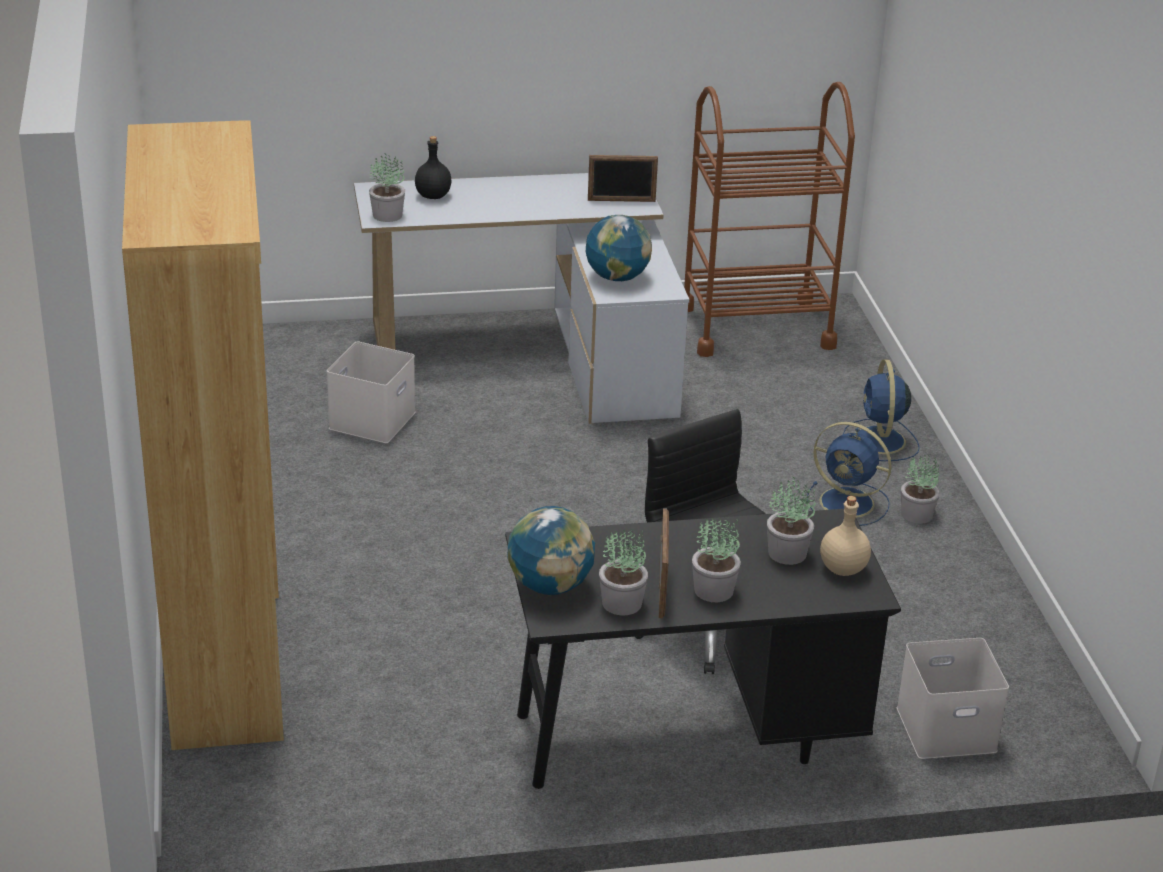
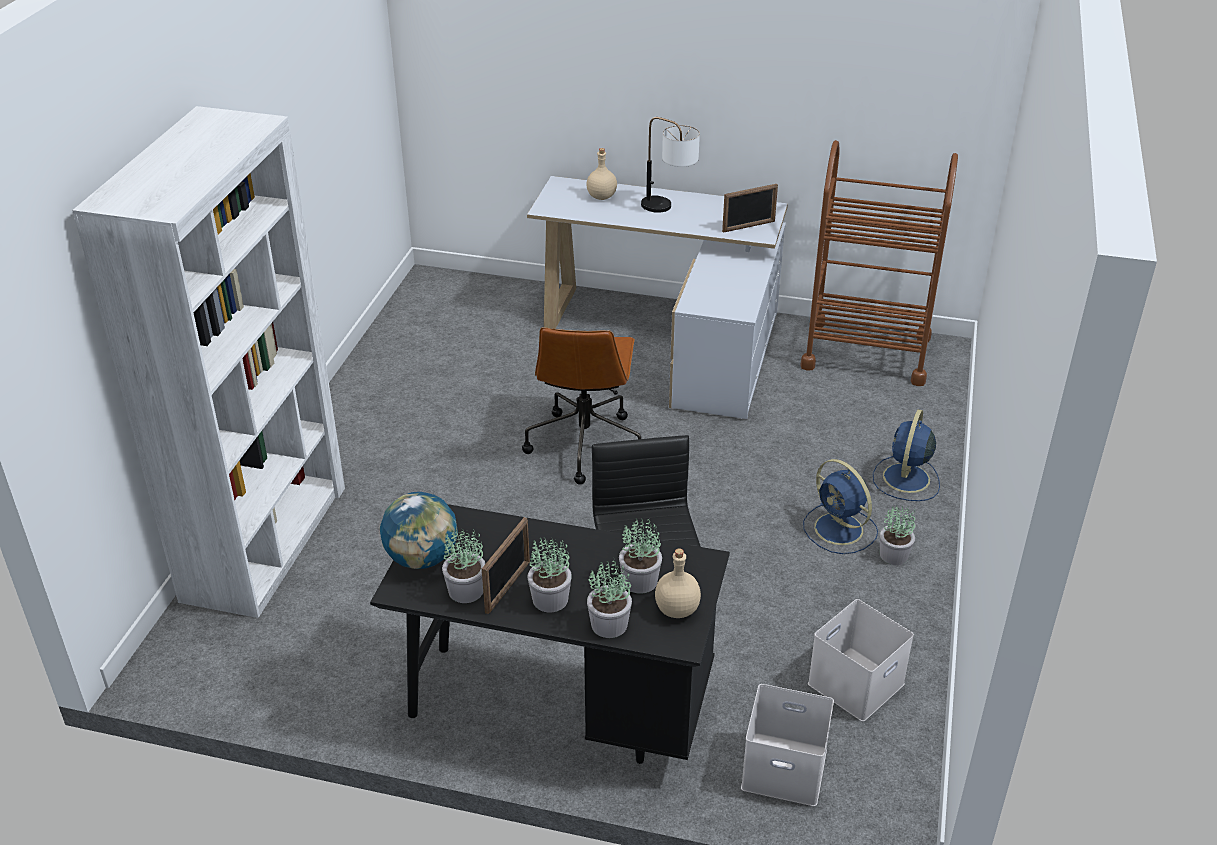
camera: 25 degrees right, 5 degrees up
brown bookcase [122,120,284,750] -> white bookcase [72,106,345,618]
white storage box [327,341,416,443] -> white storage box moved to [808,599,914,721]
potted plant [369,153,405,222] -> potted plant moved to [587,558,632,638]
black bottle [415,136,452,199] -> beige bottle [586,148,617,200]
globe [586,215,652,281] -> none
picture frame [588,155,658,202] -> picture frame turned 45 degrees counterclockwise [722,184,778,233]
none -> brown office chair [522,327,641,485]
none -> table lamp [641,117,700,213]

